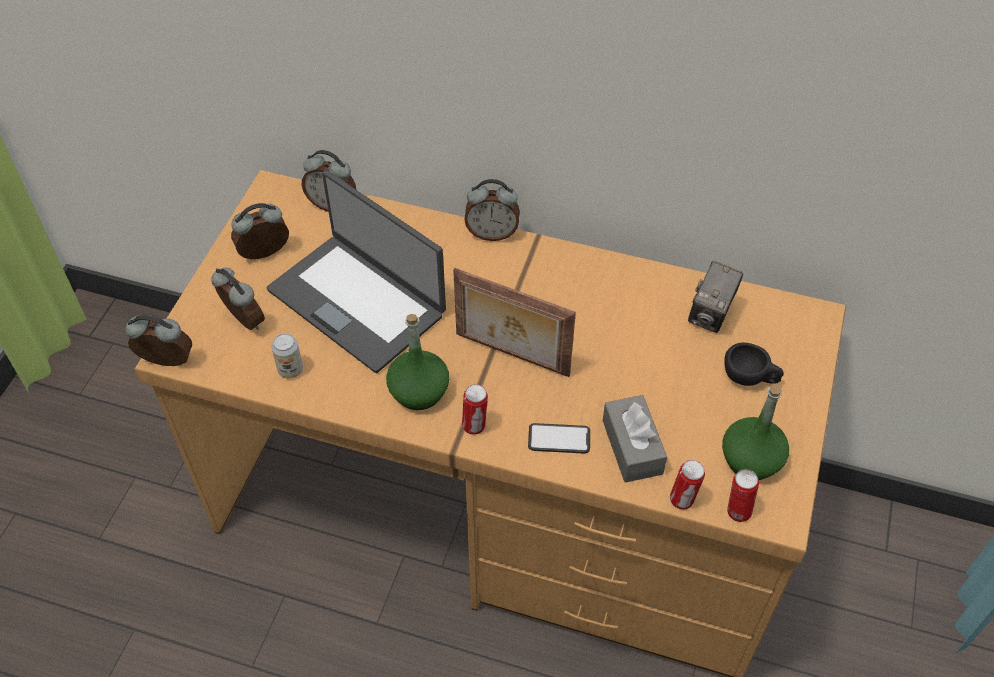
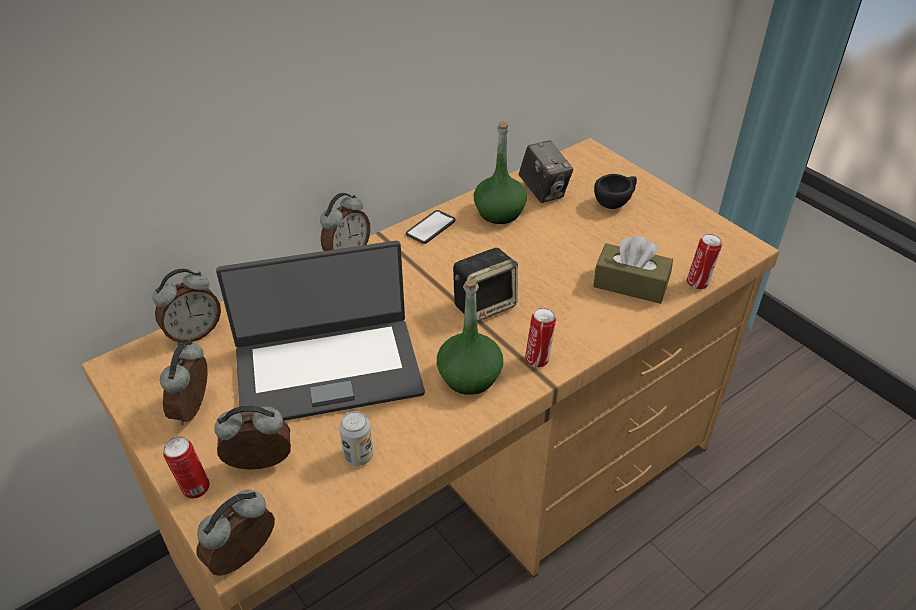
camera: 55 degrees left, 10 degrees down
picture frame [453,268,576,377] -> speaker [453,248,518,322]
phone [528,423,590,454] -> phone moved to [406,210,456,244]
grey tissue box [603,395,667,483] -> brown tissue box [593,236,673,304]
green bottle [722,384,789,480] -> green bottle moved to [474,121,527,224]
can [727,469,759,522] -> can moved to [163,436,210,499]

